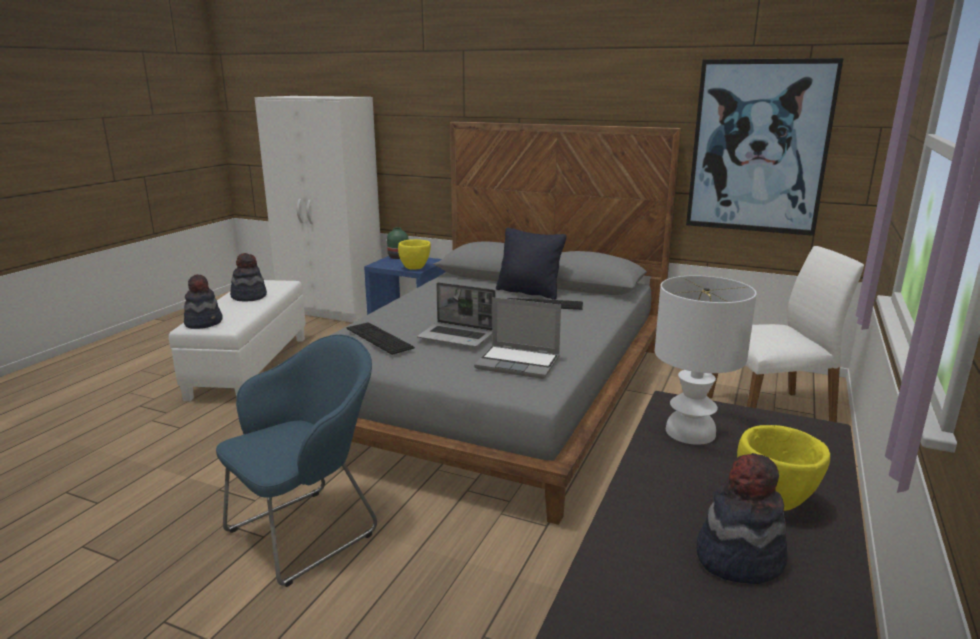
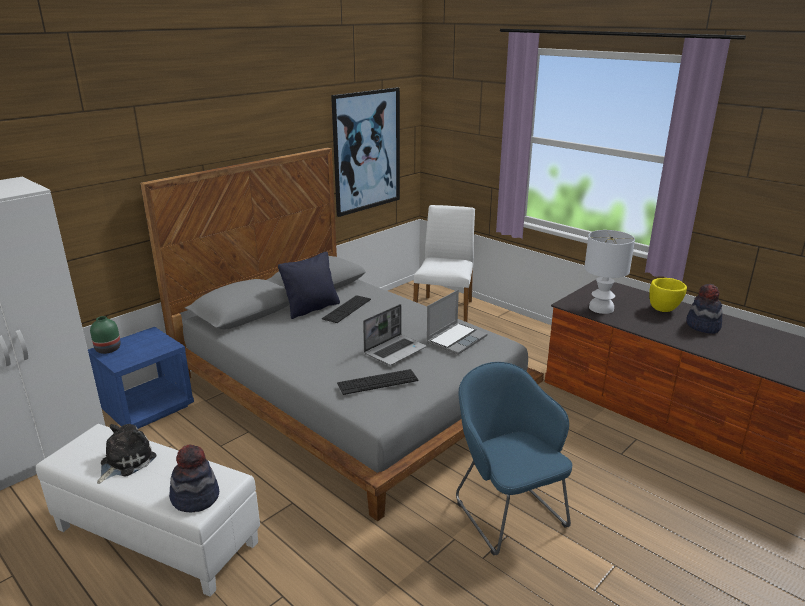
camera: 70 degrees left, 5 degrees up
hat [230,253,267,301] -> plush toy [97,424,157,484]
yellow bowl [398,239,431,270] -> none

